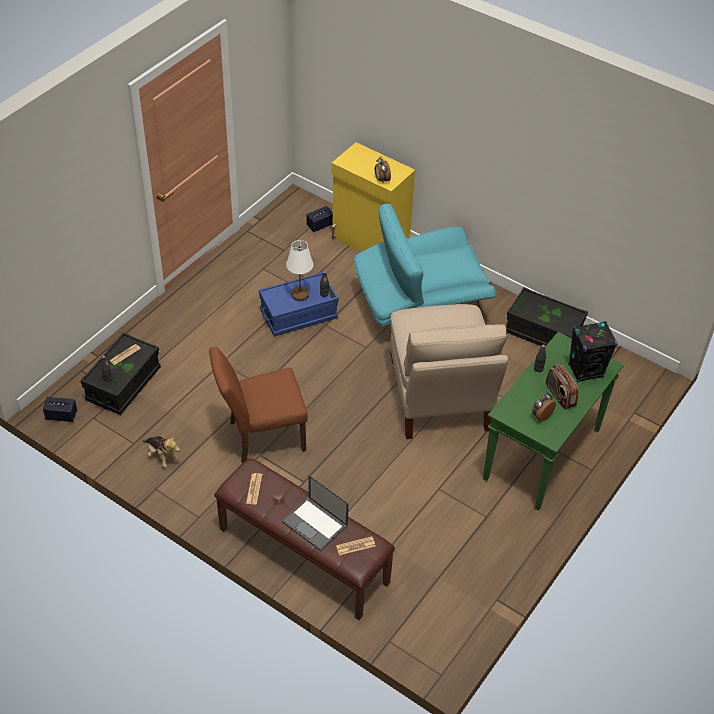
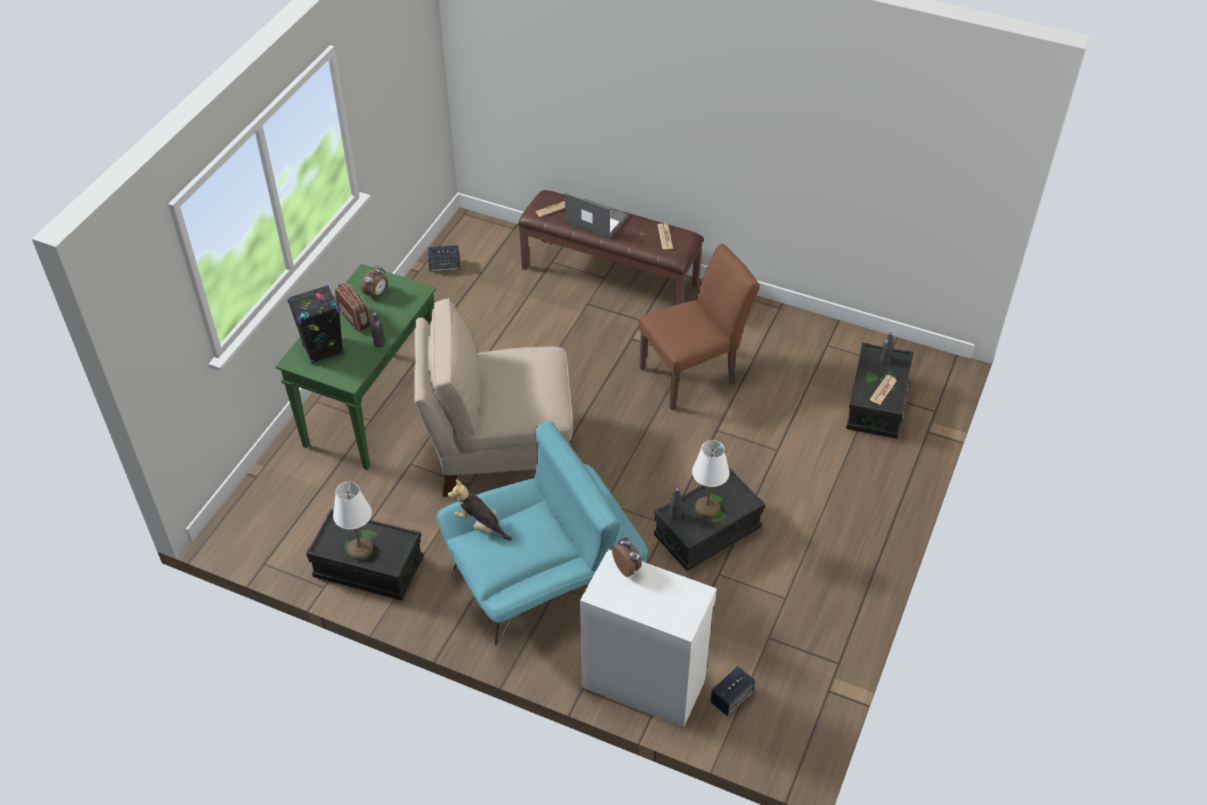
camera: 170 degrees right, 0 degrees up
speaker [43,397,77,422] -> speaker moved to [428,245,460,272]
plush toy [143,435,180,467] -> plush toy moved to [448,480,512,541]
blue storage box [259,272,339,337] -> black storage box [654,468,765,571]
yellow cabinet [331,142,415,252] -> white cabinet [580,549,717,727]
beige chair [390,304,508,439] -> beige chair turned 75 degrees counterclockwise [414,298,573,497]
none -> white table lamp [333,482,373,560]

